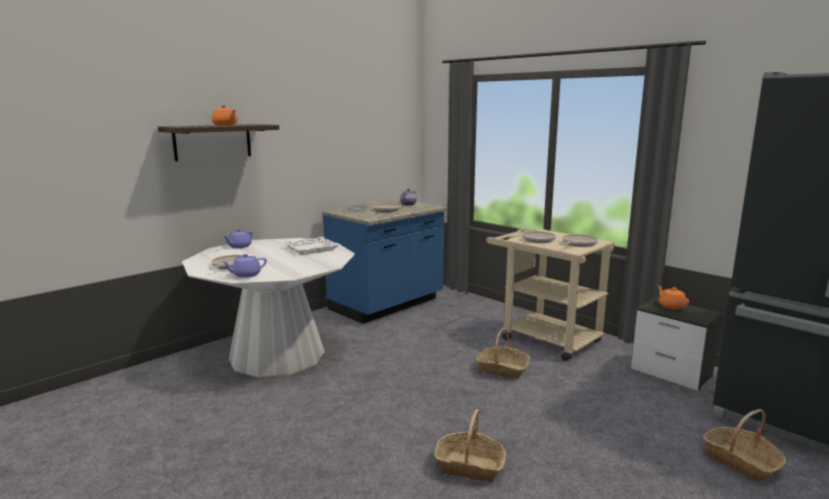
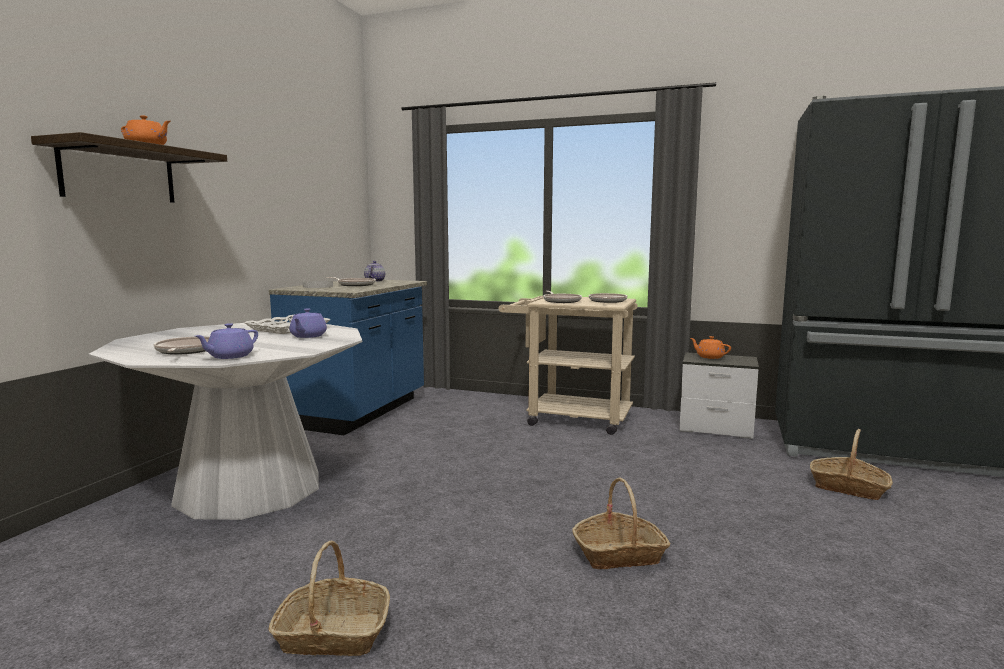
camera: 25 degrees left, 5 degrees down
purple teapot [224,229,253,248] -> purple teapot moved to [289,308,327,338]
basket [476,328,530,379] -> basket moved to [268,541,390,656]

